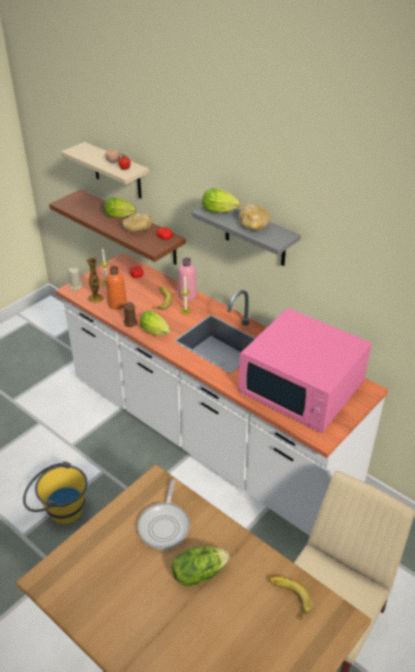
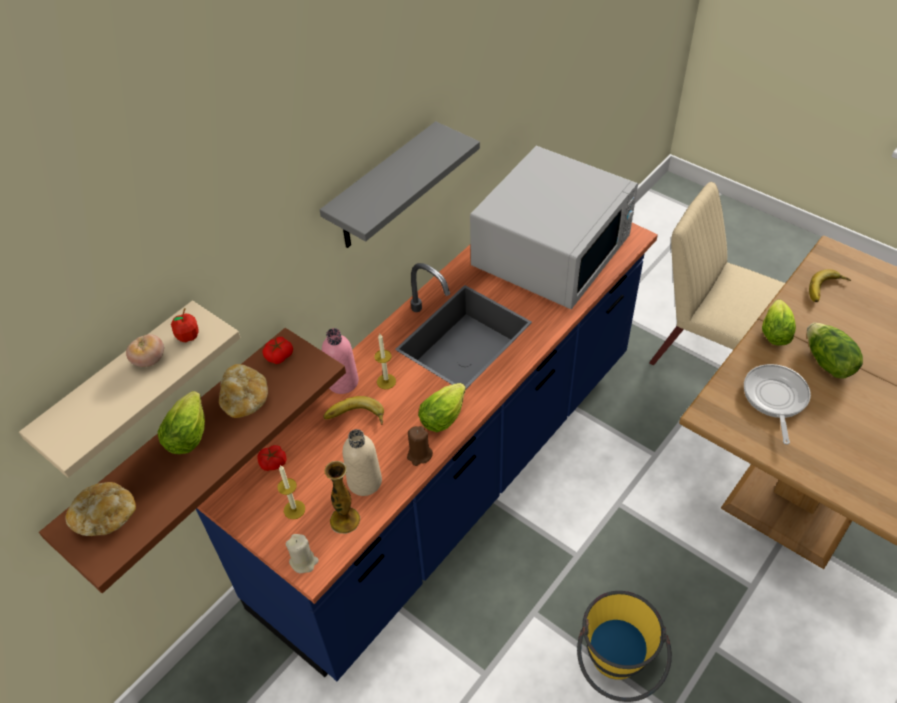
camera: 90 degrees left, 10 degrees up
white counter [56,253,388,536] -> blue counter [196,223,658,681]
orange bottle [106,266,127,310] -> beige bottle [343,429,382,496]
frying pan [137,480,190,549] -> frying pan turned 90 degrees counterclockwise [744,364,811,445]
lettuce [202,188,241,213] -> lettuce moved to [762,299,796,345]
bread [239,204,270,231] -> bread moved to [65,482,136,536]
pink microwave [239,308,371,433] -> white microwave [470,146,638,309]

